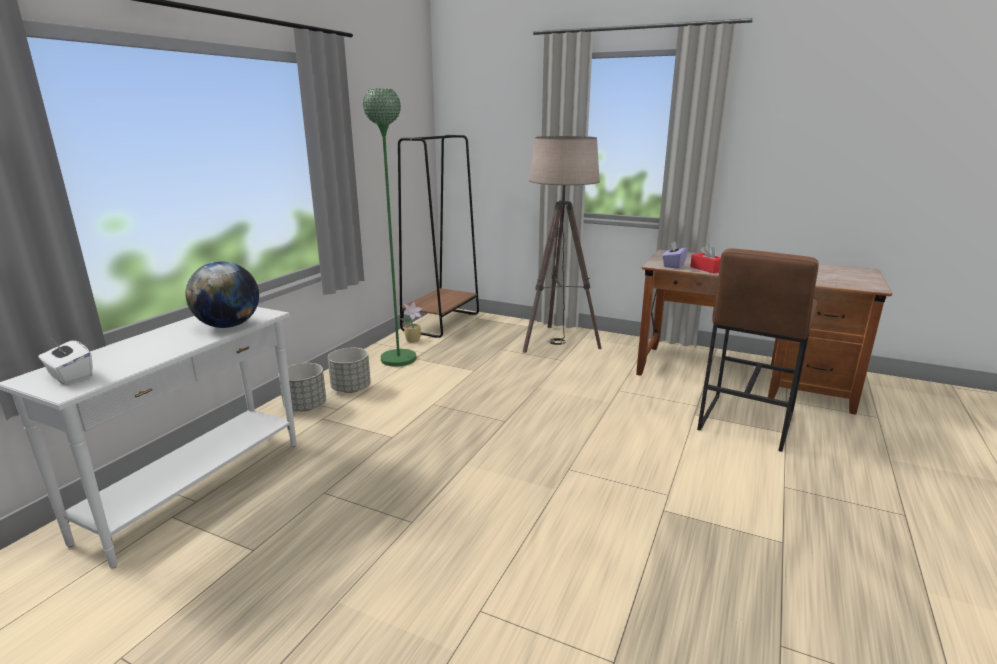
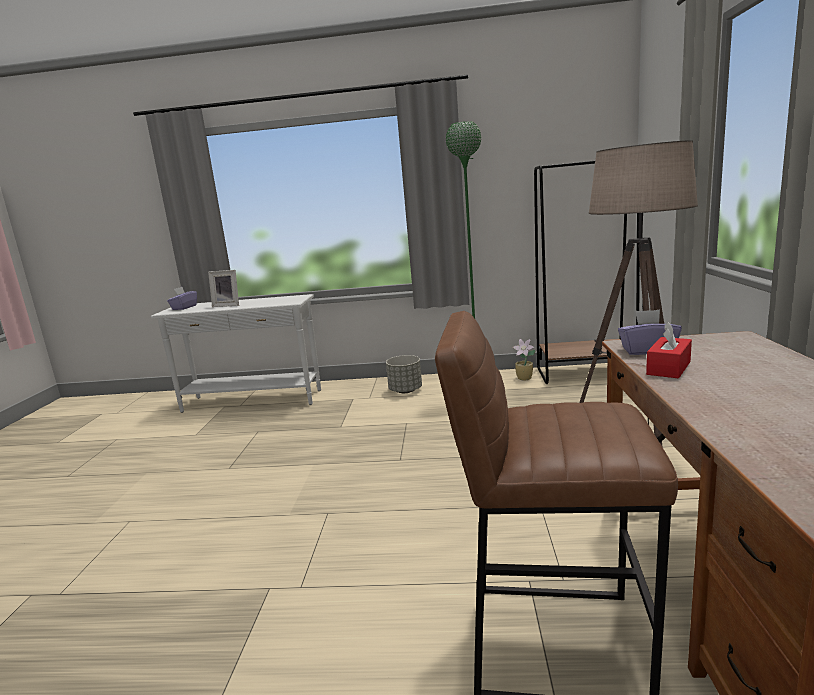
camera: 70 degrees right, 5 degrees down
white tissue box [38,341,93,384] -> purple tissue box [167,287,197,310]
globe [186,261,259,328] -> none
grey planter [279,363,326,411] -> none
none -> picture frame [208,270,239,307]

